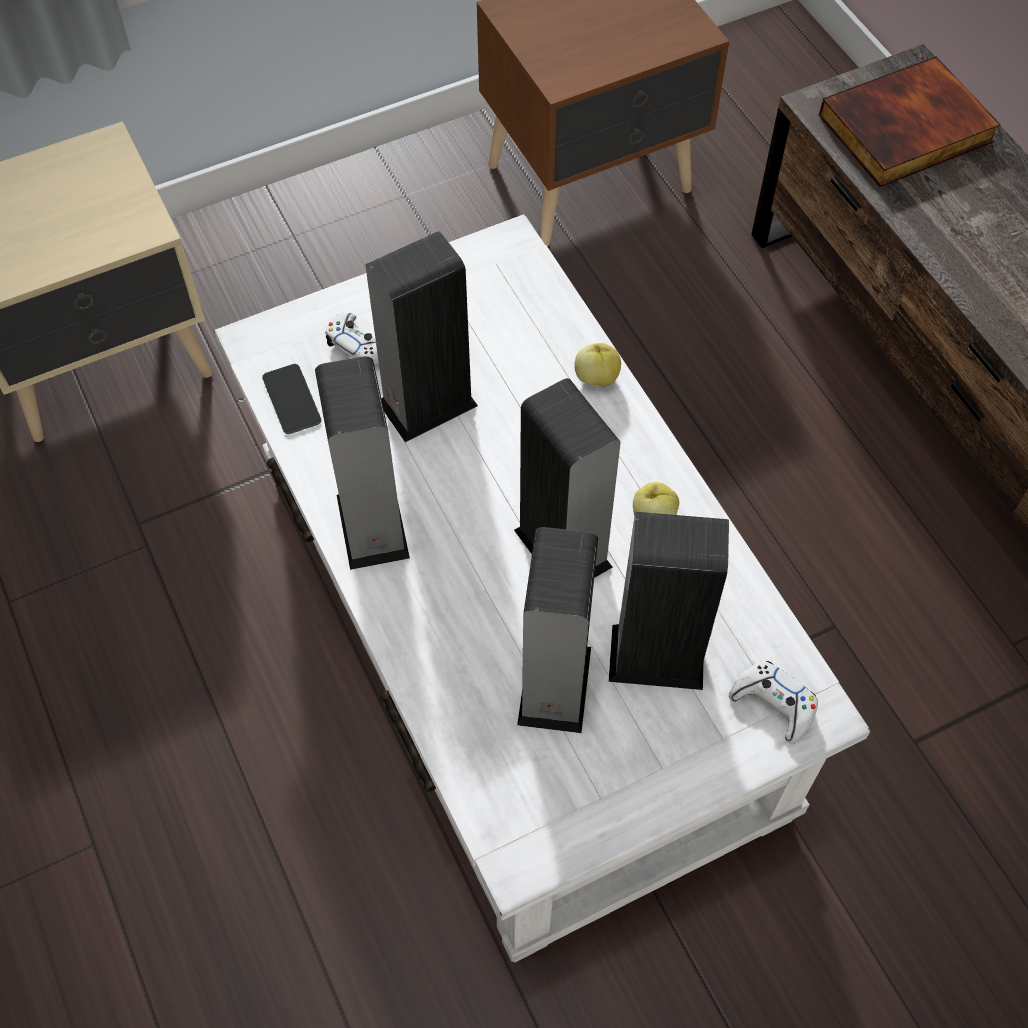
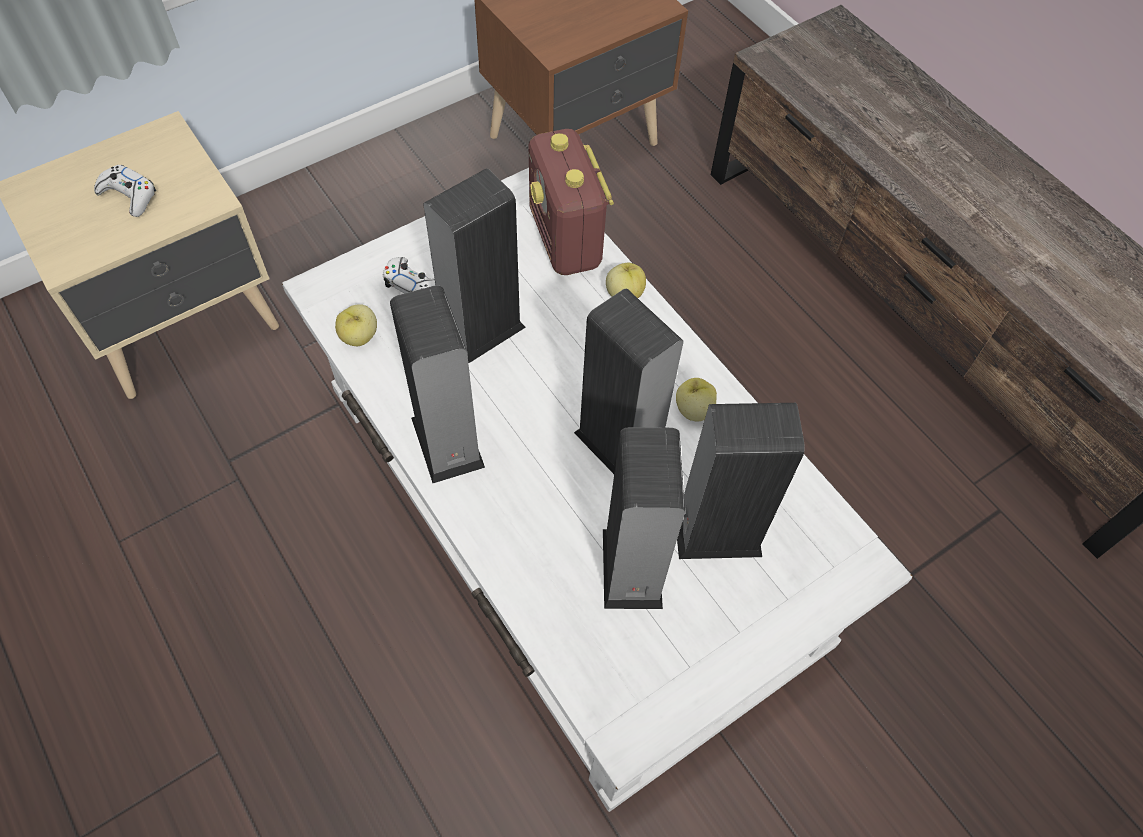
camera: 10 degrees left, 0 degrees up
phone [262,364,321,434] -> apple [335,304,377,346]
white game controller [729,661,818,744] -> white game controller moved to [94,165,156,217]
book [819,56,1001,187] -> none
none -> radio [529,129,614,275]

